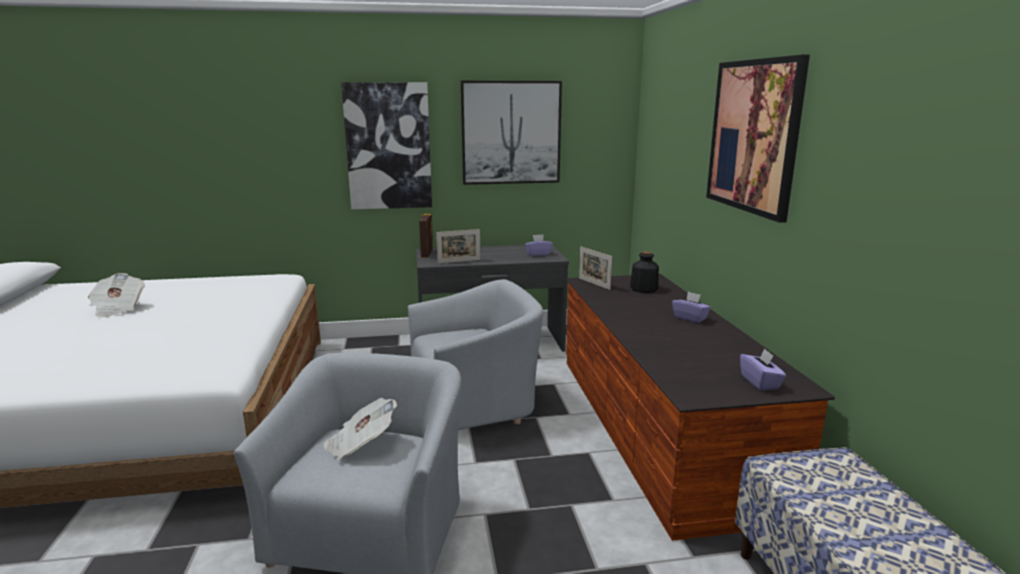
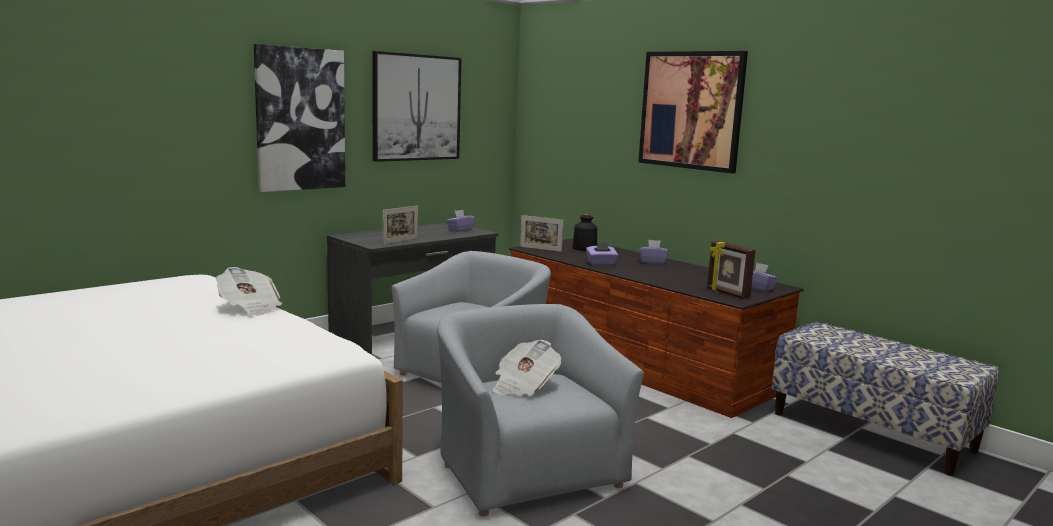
camera: 35 degrees left, 5 degrees down
newspaper [88,273,145,318] -> newspaper moved to [216,267,282,316]
picture frame [419,213,433,258] -> picture frame moved to [707,241,755,299]
none -> purple tissue box [586,243,618,266]

